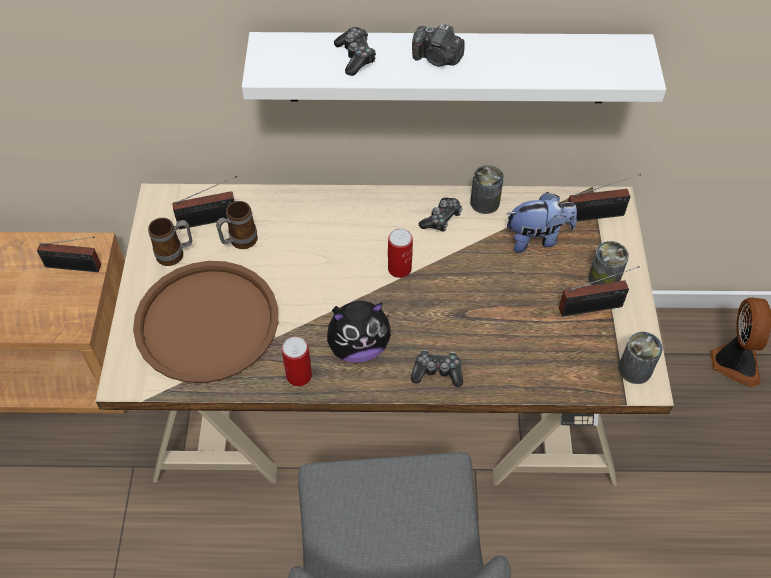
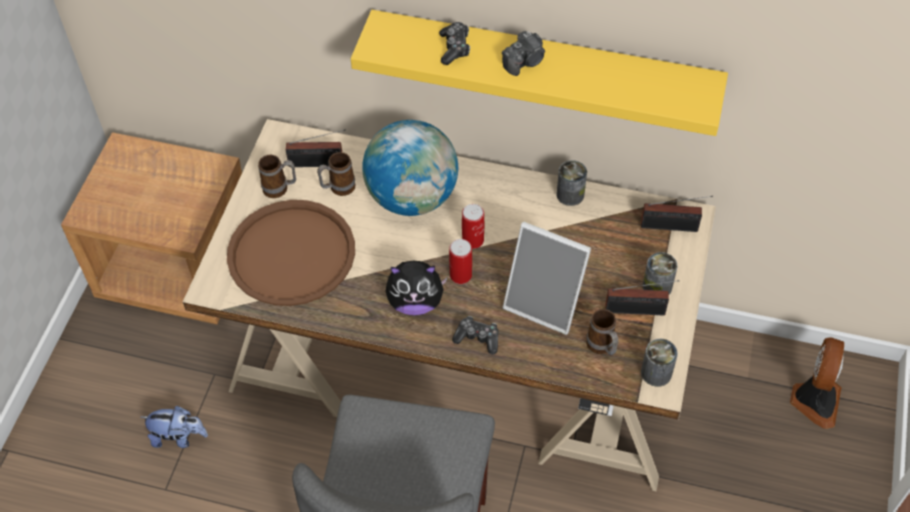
camera: 15 degrees right, 0 degrees up
radio [37,237,101,272] -> none
white shelf [242,32,666,103] -> yellow shelf [351,10,728,136]
can [282,336,312,387] -> can moved to [449,239,472,284]
camera [412,24,465,67] -> camera turned 75 degrees counterclockwise [502,31,545,76]
game controller [419,198,462,232] -> none
plush toy [507,192,577,253] -> plush toy moved to [141,406,208,448]
none -> globe [362,120,458,216]
none -> picture frame [503,222,591,335]
none -> mug [586,309,619,355]

